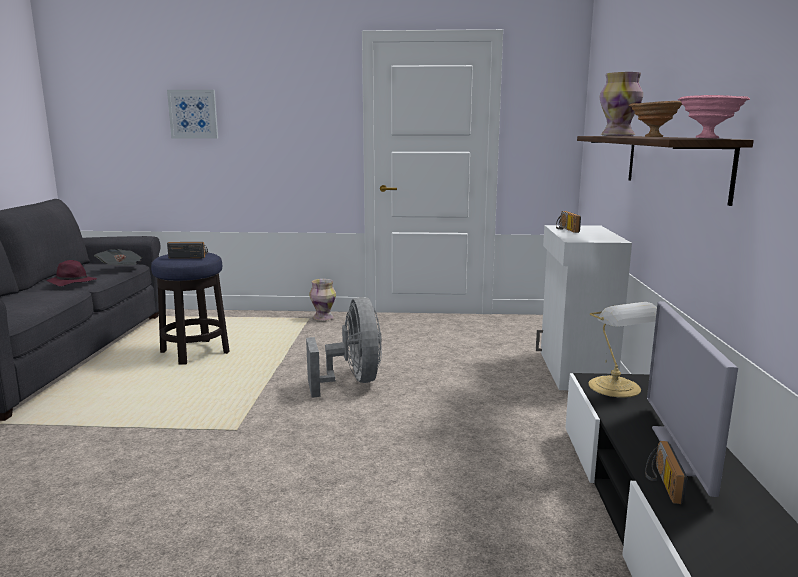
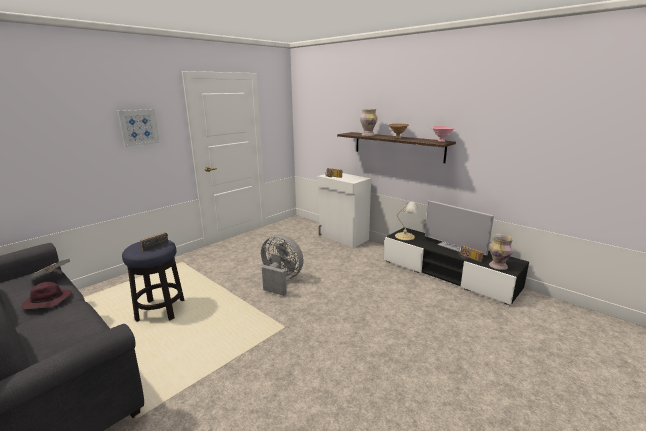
camera: 50 degrees left, 5 degrees up
picture [167,90,218,139] -> picture moved to [118,109,160,147]
vase [309,279,336,321] -> vase moved to [489,234,514,270]

